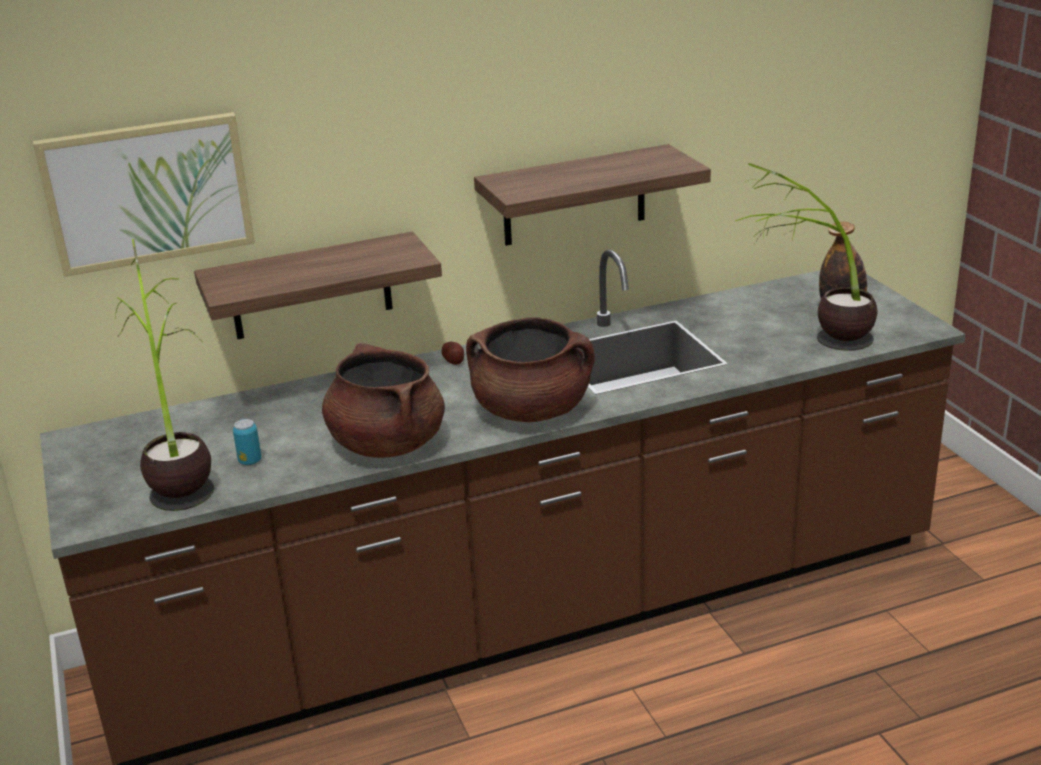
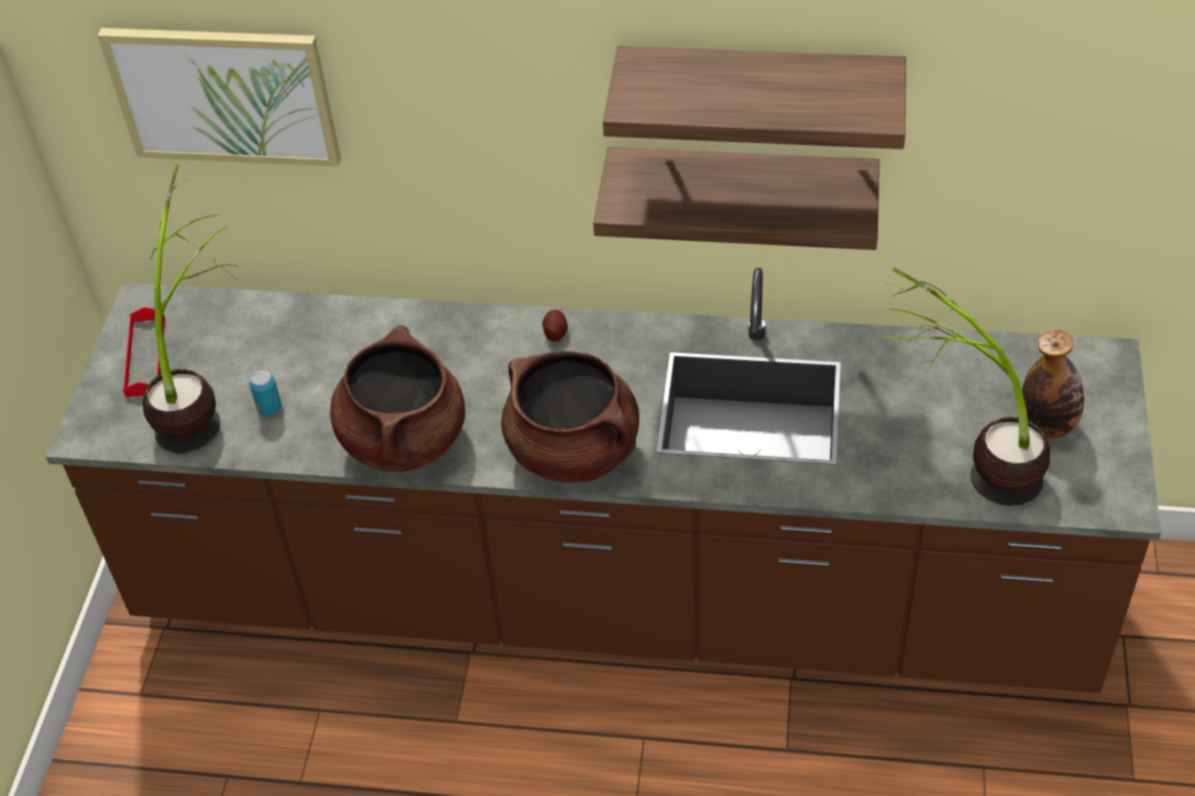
camera: 30 degrees right, 20 degrees up
shelf [194,232,442,339] -> shelf moved to [603,46,906,149]
none -> red tray [123,307,165,397]

